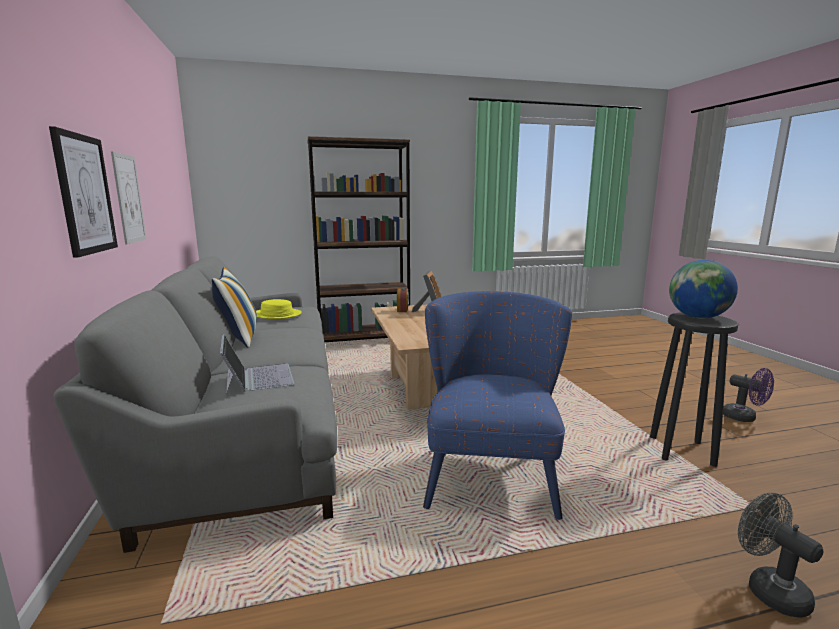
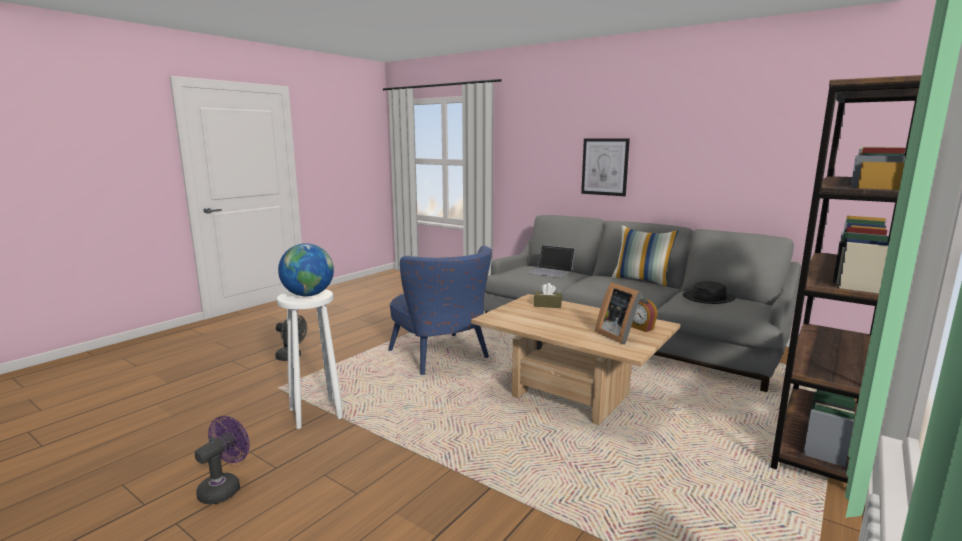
camera: 140 degrees right, 0 degrees up
picture [111,151,146,245] -> none
yellow hat [256,299,302,319] -> black hat [682,282,736,304]
black stool [650,313,738,467] -> white stool [277,289,343,429]
purple fan [723,368,774,422] -> purple fan turned 105 degrees clockwise [195,416,250,504]
none -> brown tissue box [534,283,562,308]

